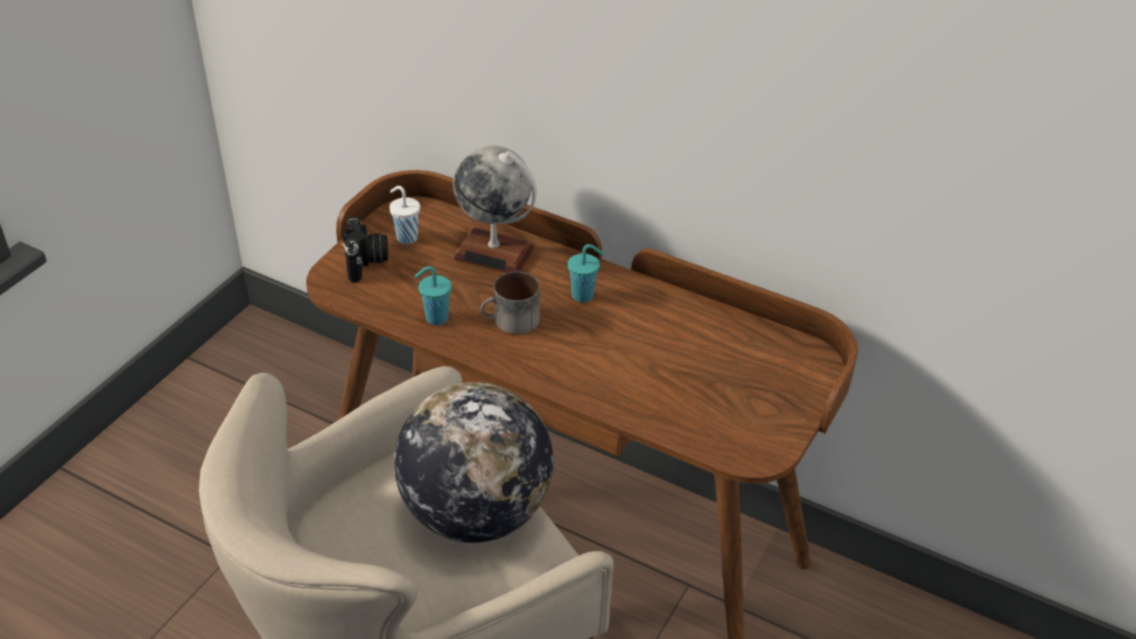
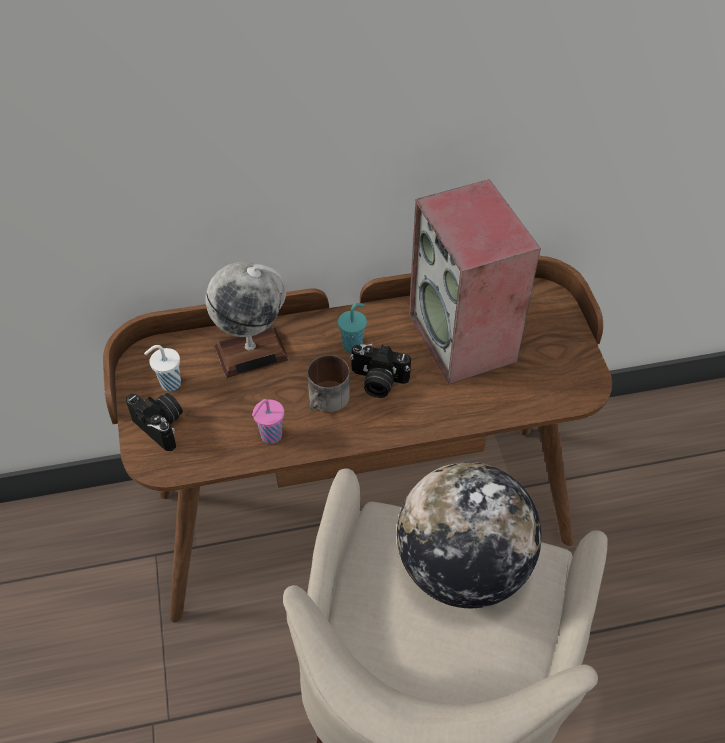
camera: 40 degrees left, 10 degrees up
turquoise cup [414,266,452,325] -> pink cup [252,399,284,444]
none -> camera [350,344,411,398]
none -> speaker [409,179,541,384]

